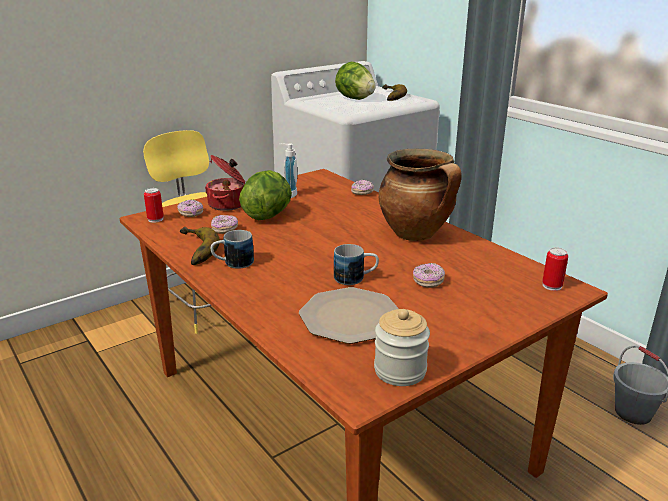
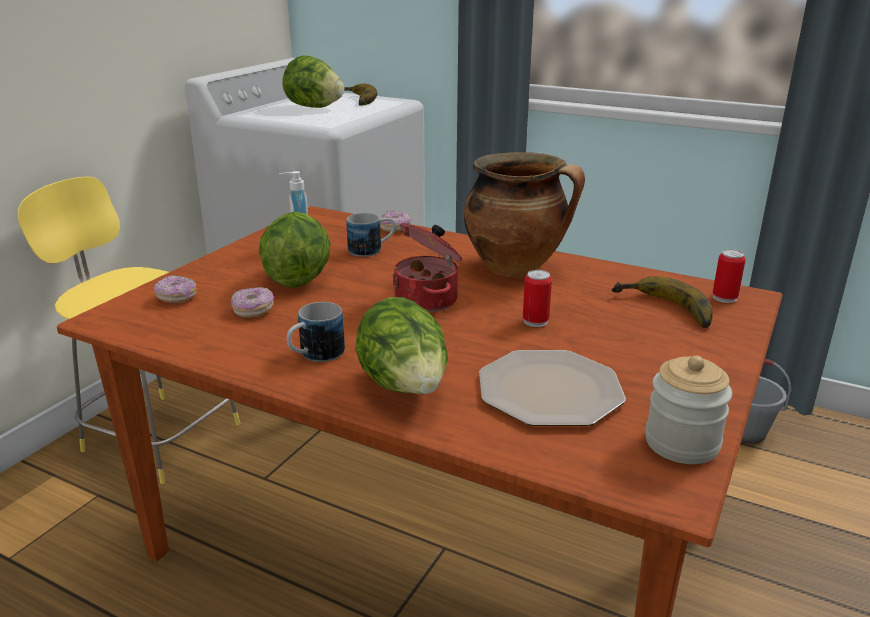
camera: 25 degrees left, 0 degrees up
can [144,188,164,223] -> can moved to [523,270,552,327]
banana [180,227,220,265] -> banana moved to [612,276,713,328]
cooking pot [205,155,245,211] -> cooking pot moved to [392,223,462,312]
mug [334,244,379,285] -> mug moved to [347,213,395,257]
donut [413,263,445,288] -> none
none -> lettuce [355,297,448,394]

